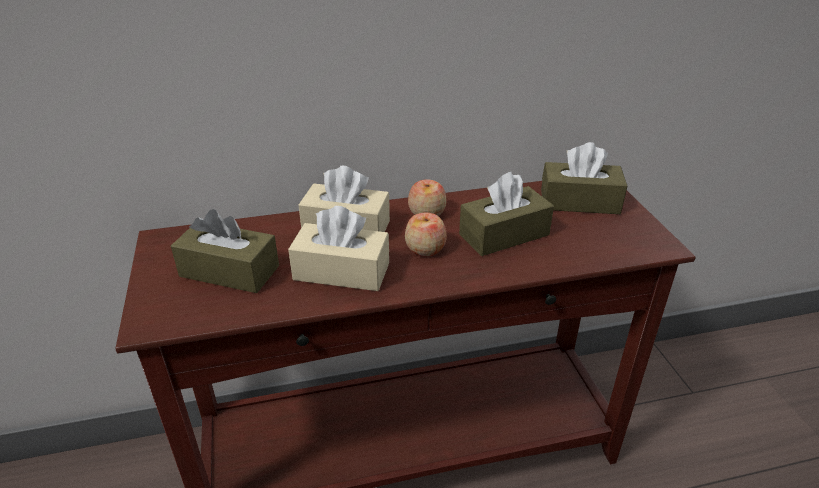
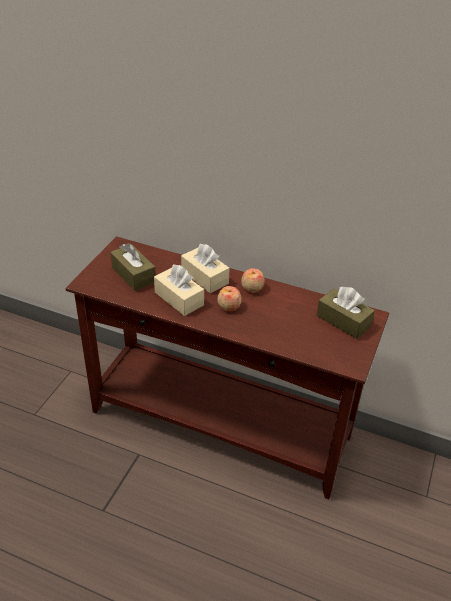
camera: 35 degrees right, 5 degrees up
brown tissue box [459,172,554,256] -> none

